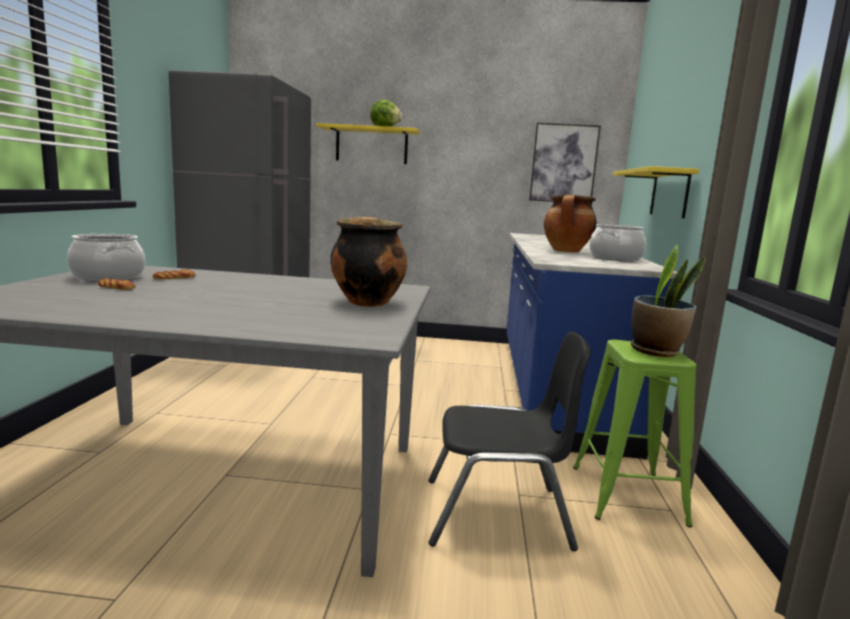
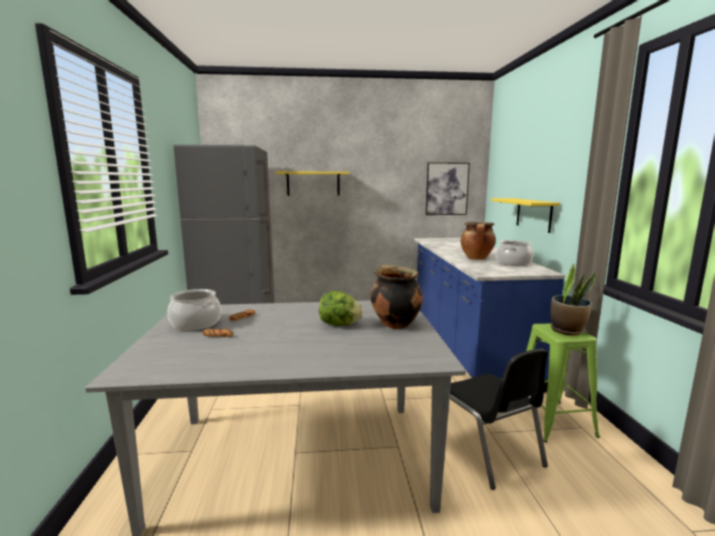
camera: 10 degrees left, 0 degrees up
lettuce [370,100,403,127] -> lettuce moved to [319,291,363,326]
black chair [428,332,591,551] -> black chair turned 75 degrees clockwise [450,348,548,490]

